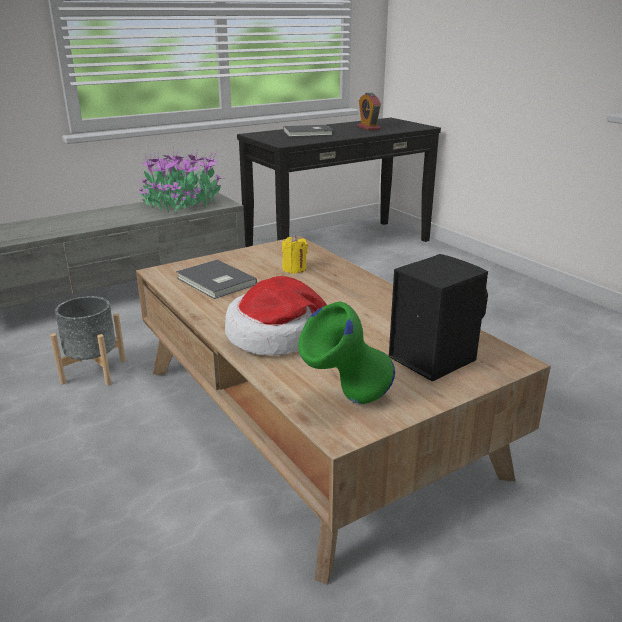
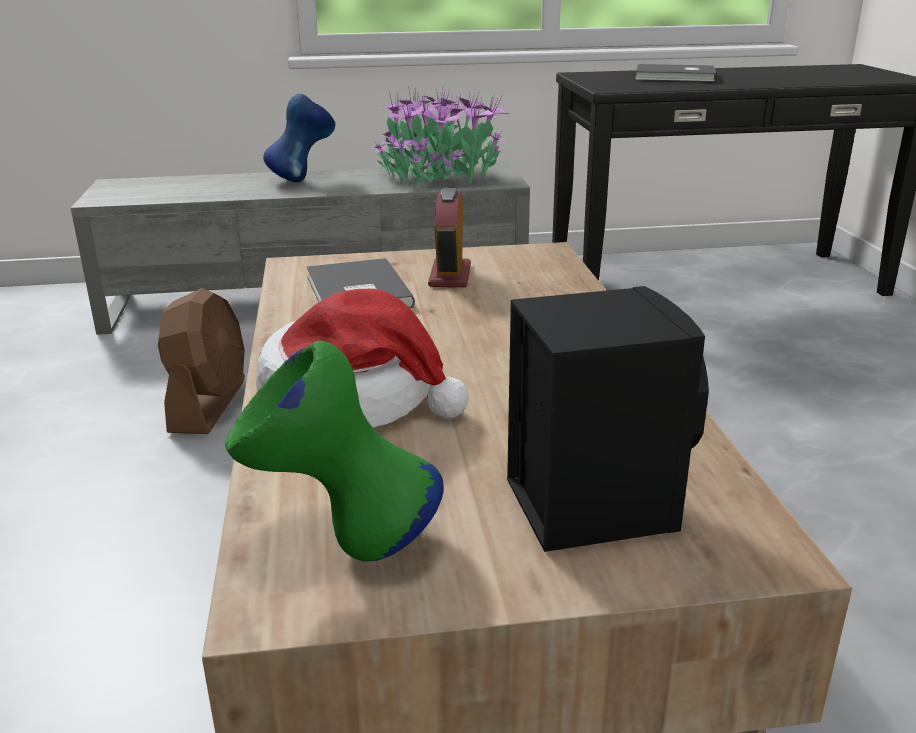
camera: 25 degrees right, 0 degrees up
grey planter [50,296,126,386] -> brown fan [158,288,245,434]
yellow candle [282,235,308,273] -> none
alarm clock [357,93,381,130] -> alarm clock moved to [428,188,471,287]
none -> blue vase [263,94,336,182]

